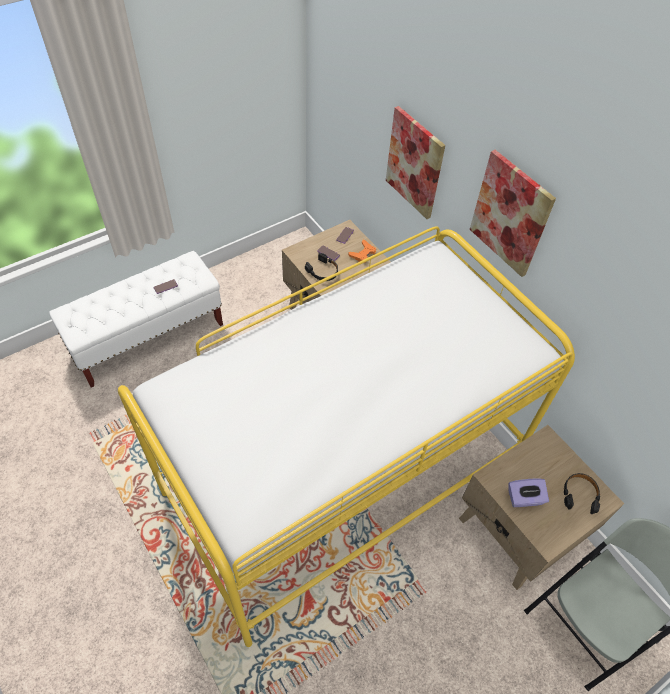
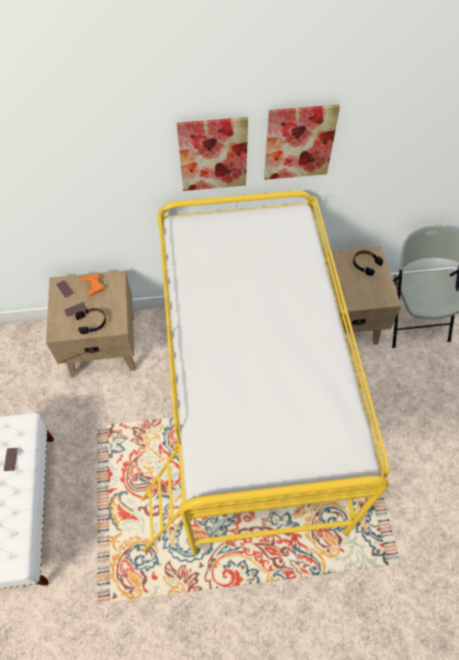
camera: 60 degrees left, 5 degrees up
picture [386,106,445,219] -> picture moved to [264,104,340,180]
purple tissue box [508,478,549,507] -> none

